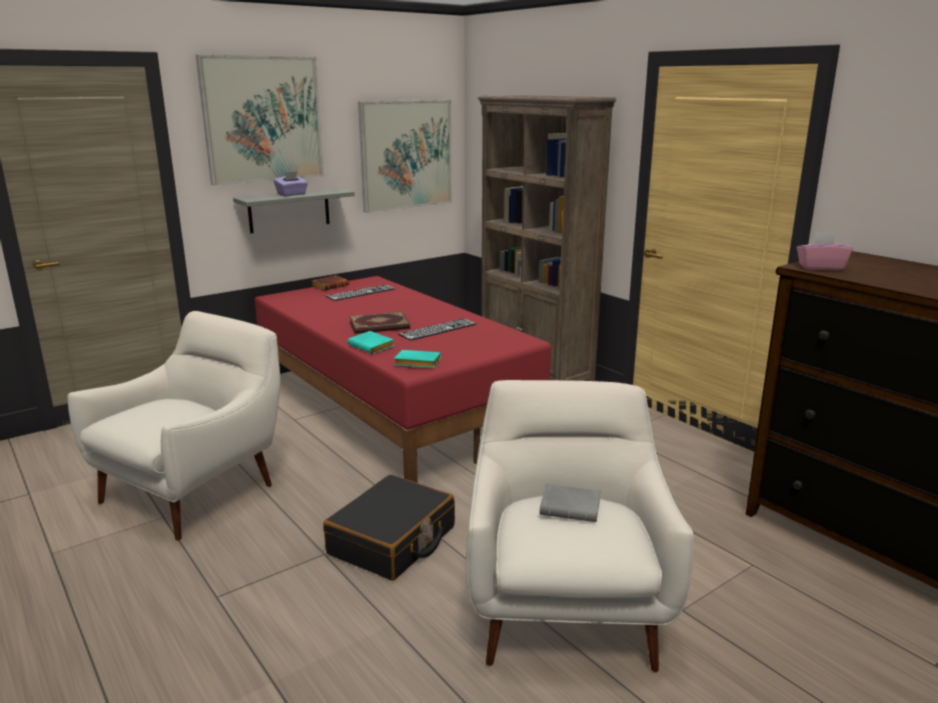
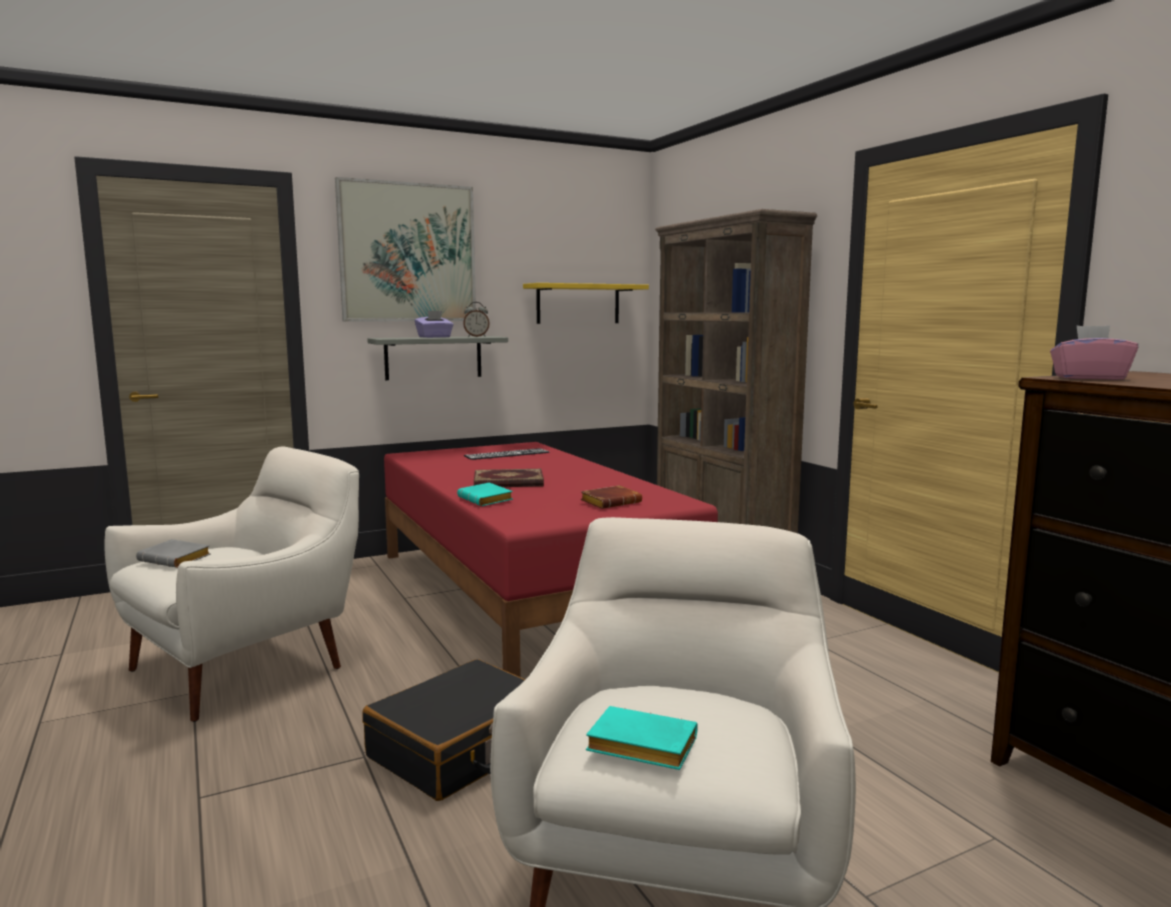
camera: 10 degrees right, 10 degrees down
brown book [311,275,349,291] -> brown book moved to [581,485,642,509]
picture [358,100,452,213] -> yellow shelf [523,283,649,324]
turquoise book [394,350,441,368] -> turquoise book moved to [586,706,698,770]
keyboard [398,319,476,341] -> none
grey book [540,484,601,522] -> grey book moved to [136,539,211,568]
none -> alarm clock [463,302,490,337]

